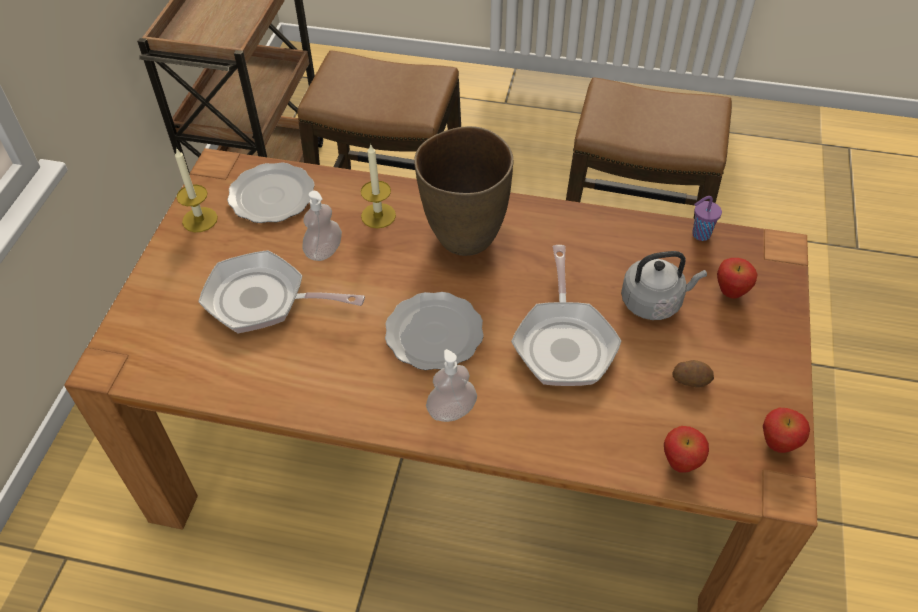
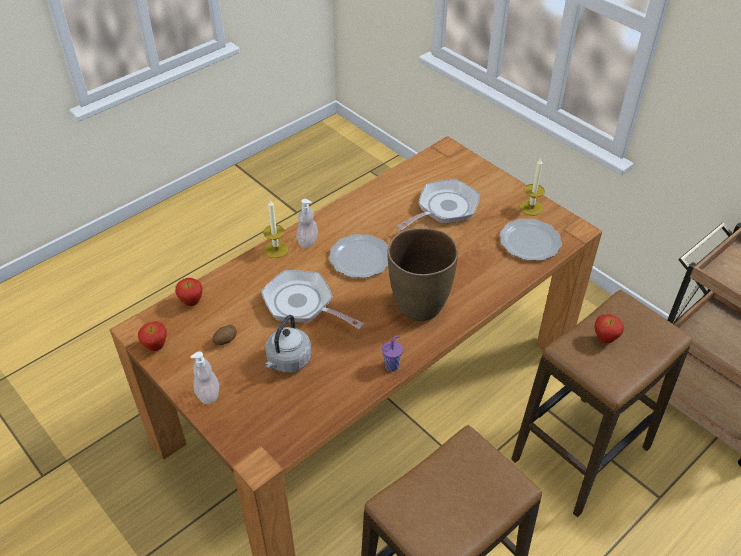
camera: 125 degrees right, 5 degrees down
soap dispenser [302,191,342,261] -> soap dispenser moved to [191,351,219,404]
candle [361,143,396,229] -> candle moved to [263,200,288,258]
purple cup [692,196,722,241] -> purple cup moved to [382,336,403,372]
apple [717,258,758,298] -> apple moved to [594,314,624,343]

